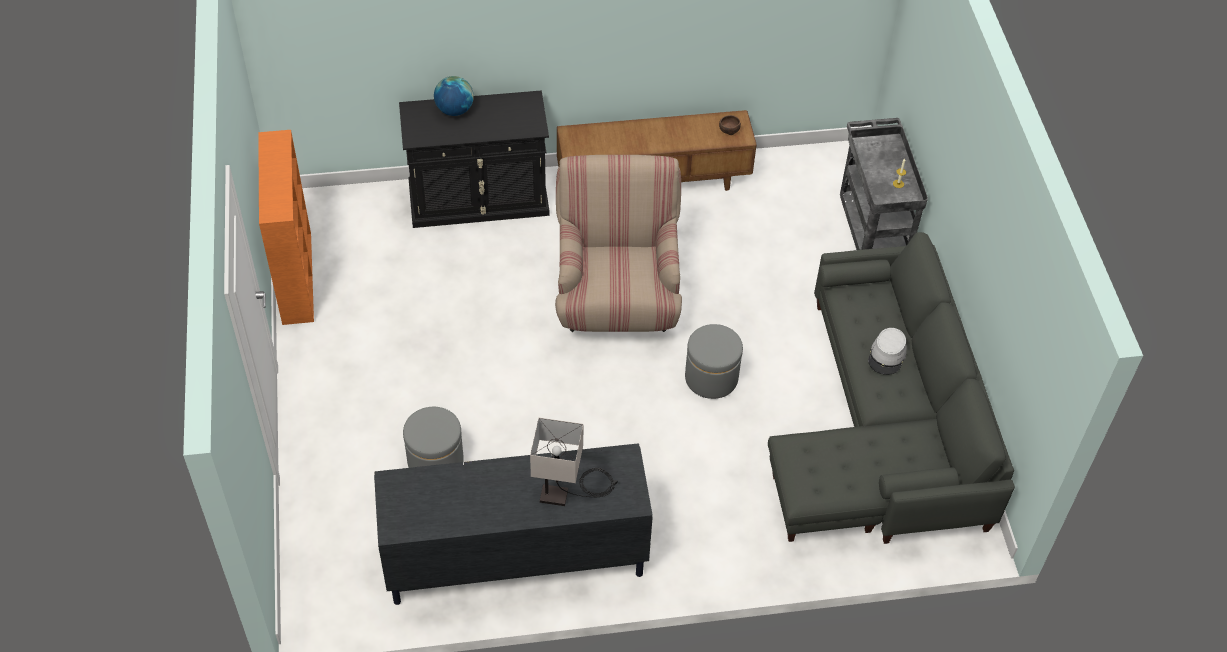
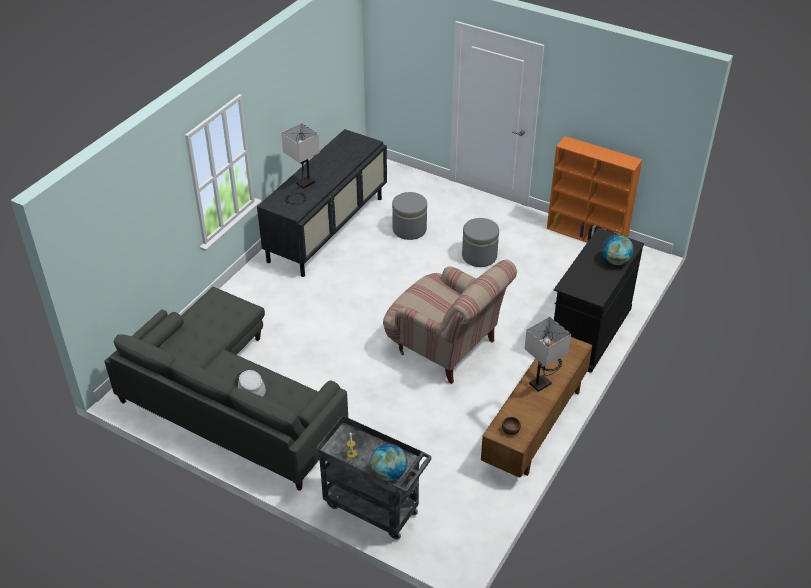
camera: 130 degrees right, 10 degrees down
grey ottoman [685,324,743,399] -> grey ottoman moved to [462,218,499,267]
none -> globe [370,444,407,481]
none -> table lamp [524,317,571,392]

